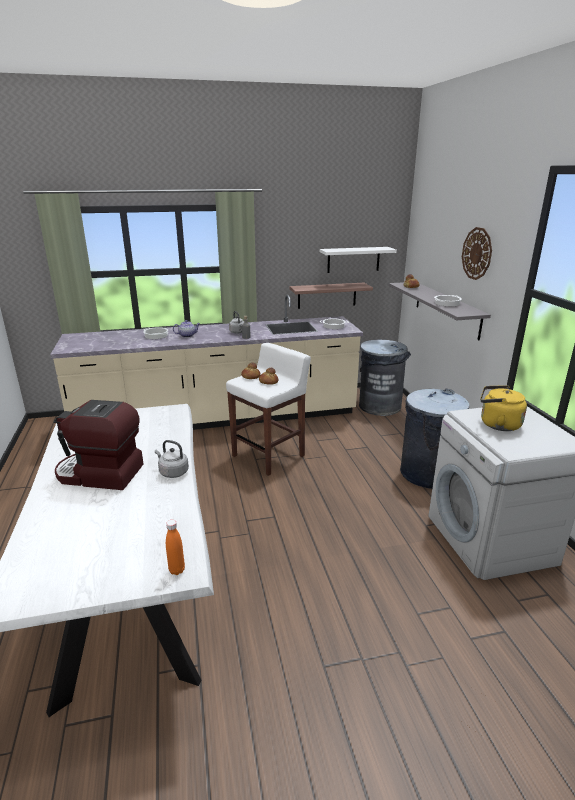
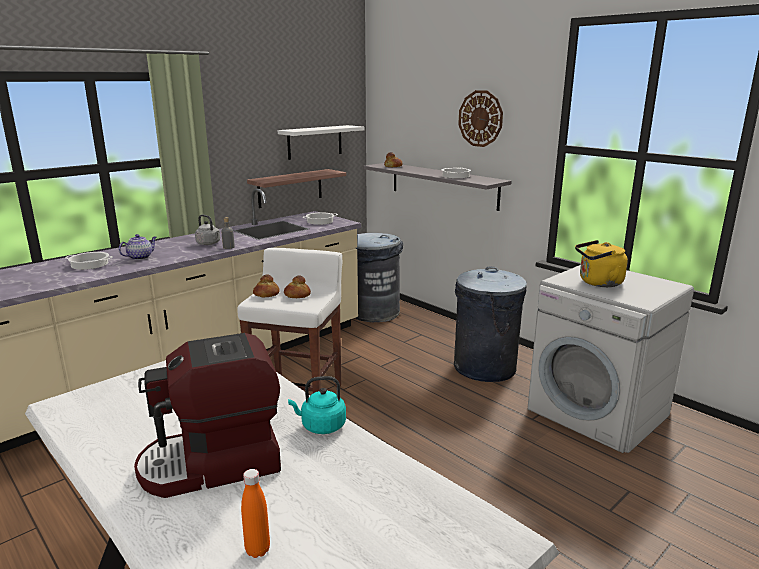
camera: 30 degrees left, 5 degrees down
grey kettle [155,440,189,478] -> turquoise kettle [288,376,346,434]
orange bottle [166,520,185,575] -> orange bottle moved to [241,469,270,558]

